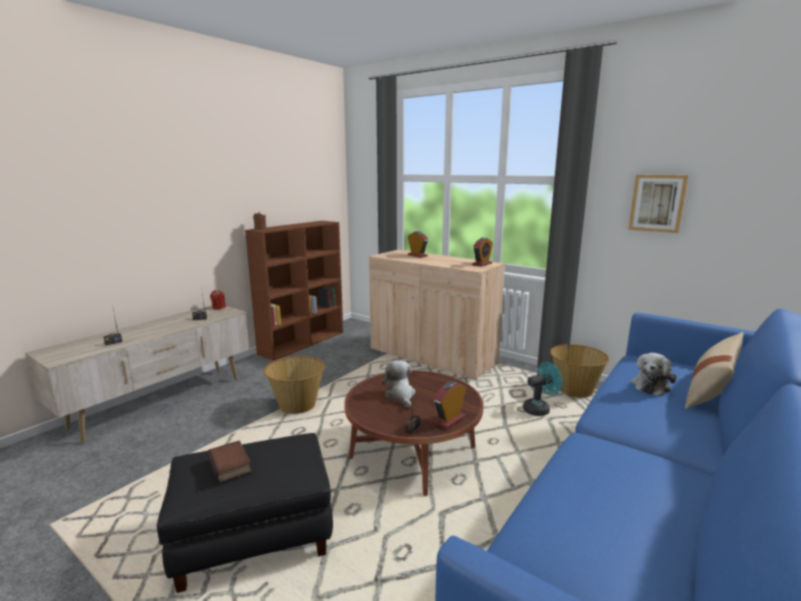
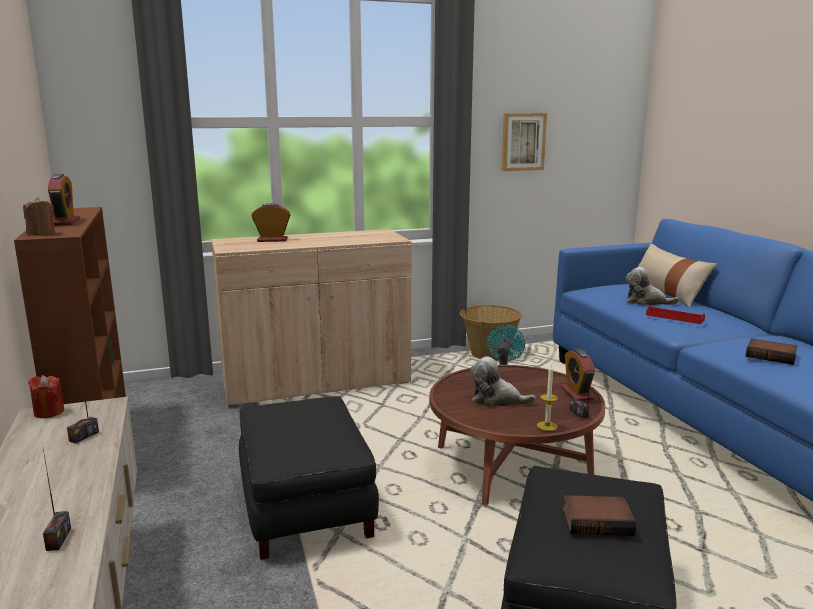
camera: 55 degrees left, 0 degrees up
basket [264,356,325,414] -> black ottoman [239,396,379,560]
alarm clock [472,238,493,266] -> alarm clock moved to [48,174,80,226]
plush toy [631,353,677,396] -> plush toy turned 135 degrees clockwise [625,267,679,305]
none -> candle [537,365,558,431]
none -> red tray [646,305,705,324]
none -> book [746,338,798,365]

